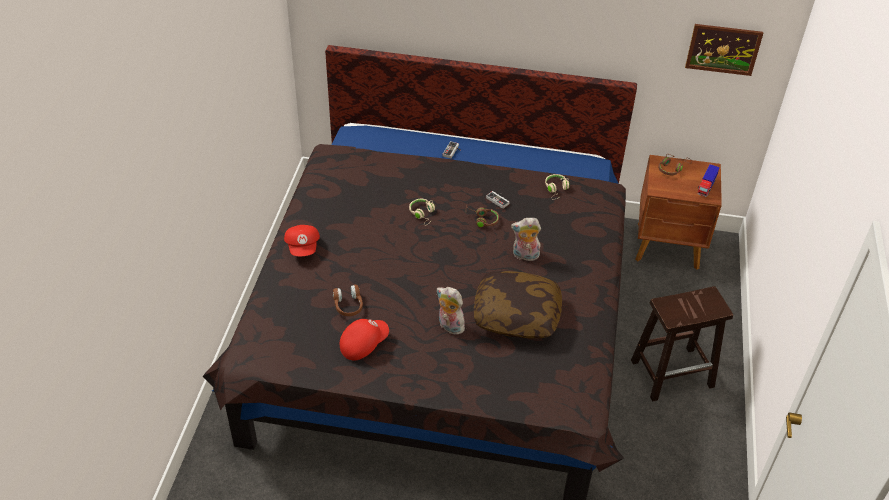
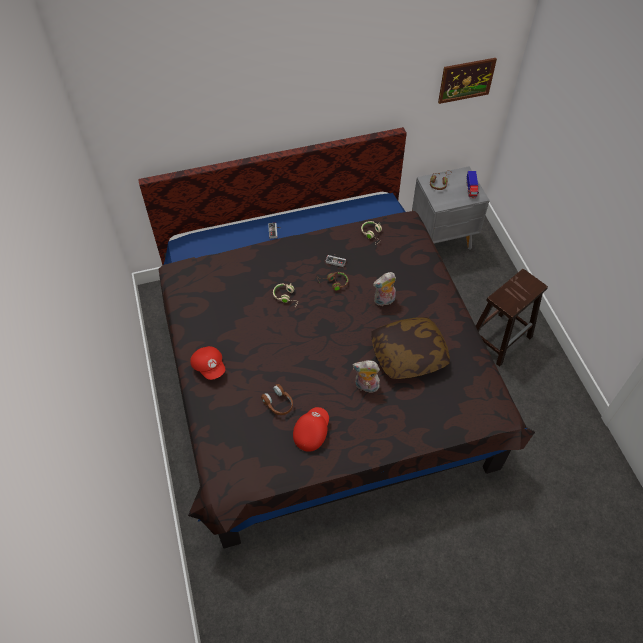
camera: 25 degrees left, 10 degrees up
brown nightstand [635,155,722,270] -> grey nightstand [412,166,490,250]

